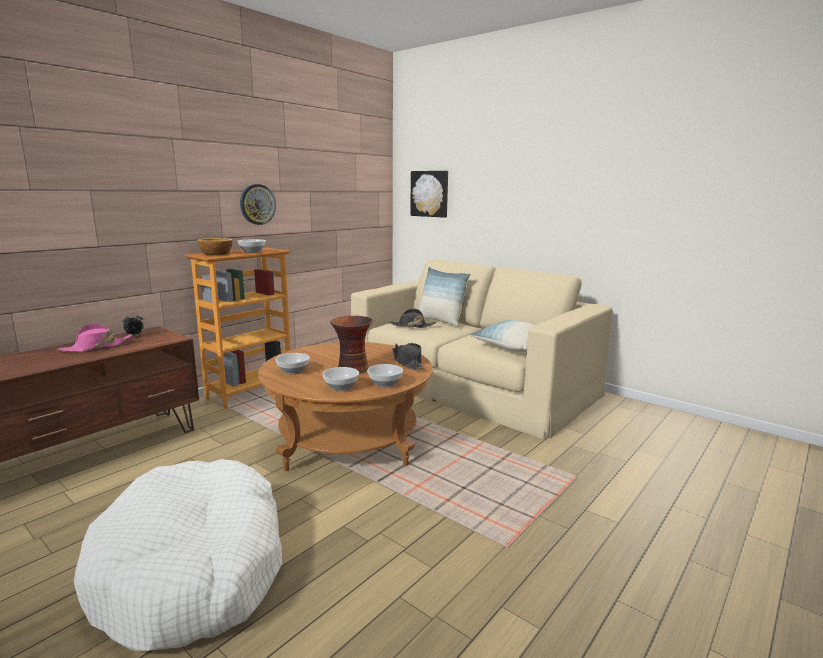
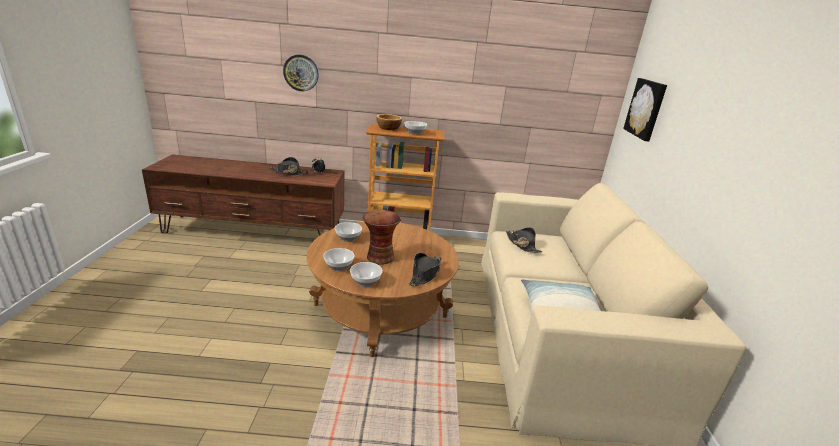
camera: 50 degrees right, 10 degrees up
pink hat [57,323,132,352] -> black hat [269,157,310,176]
white dog bed [74,459,282,651] -> none
wall clock [240,184,276,225] -> wall clock moved to [283,55,319,92]
pillow [419,267,470,326] -> none

